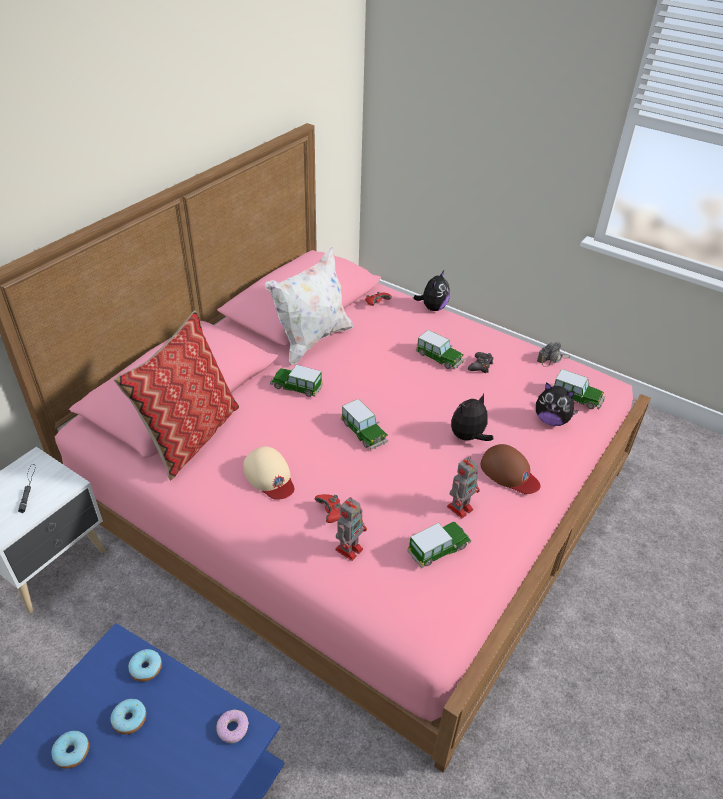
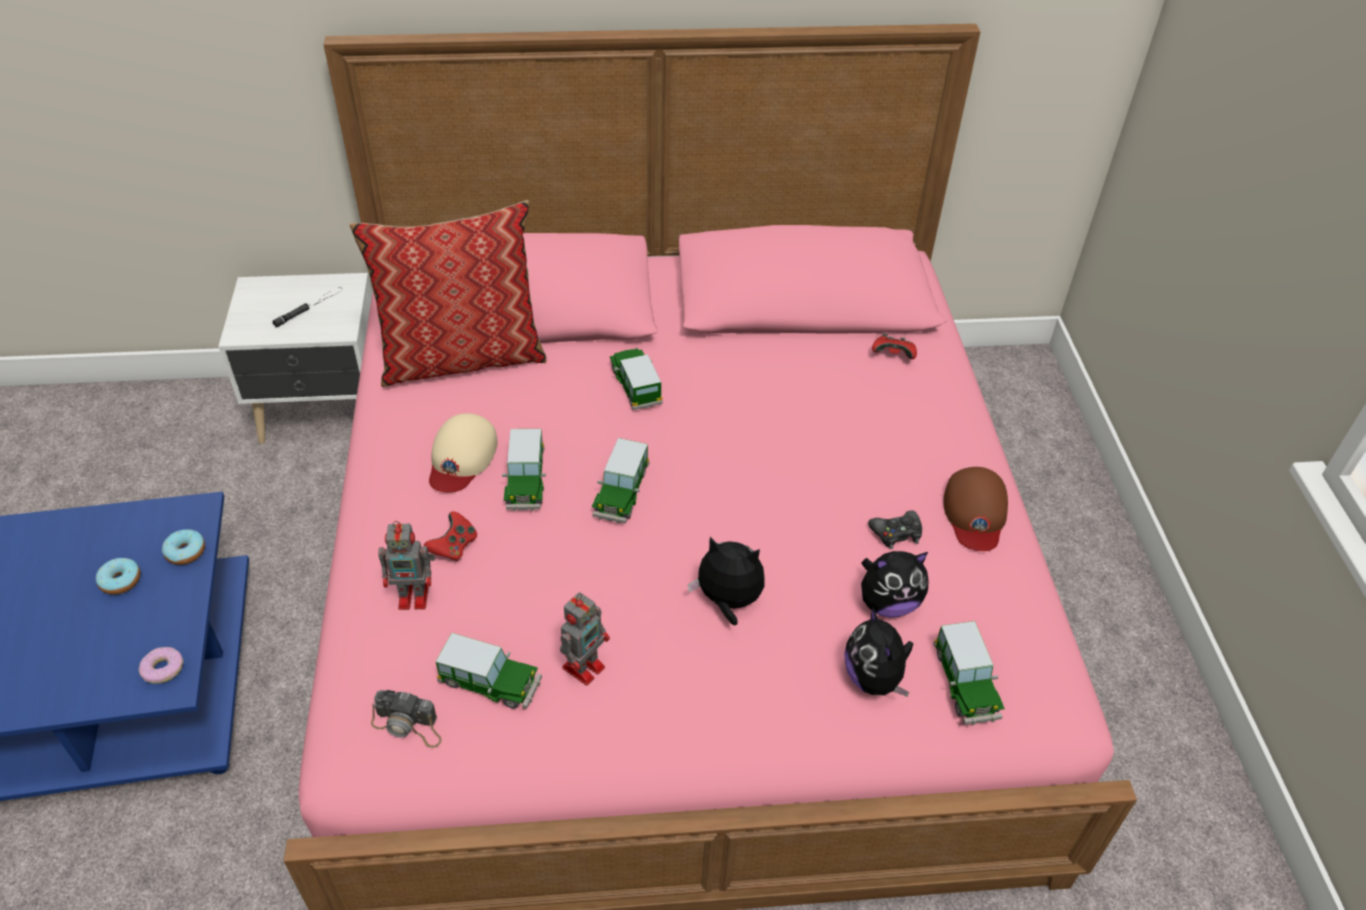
camera: 50 degrees right, 5 degrees up
donut [51,731,89,769] -> none
white pillow [265,247,353,365] -> none
plush toy [413,270,450,311] -> plush toy moved to [861,551,928,618]
toy car [416,330,465,370] -> toy car moved to [502,429,546,511]
toy robot [447,456,480,518] -> toy robot turned 60 degrees counterclockwise [560,592,610,686]
brown cap [480,444,541,494] -> brown cap moved to [943,467,1008,551]
camera [537,342,570,367] -> camera moved to [371,690,442,748]

